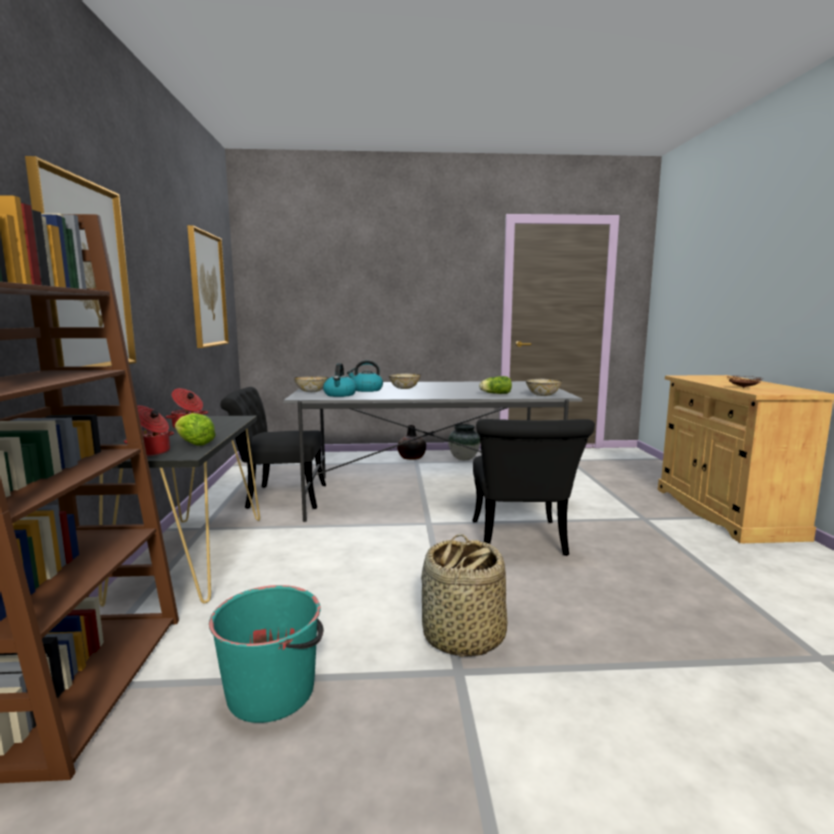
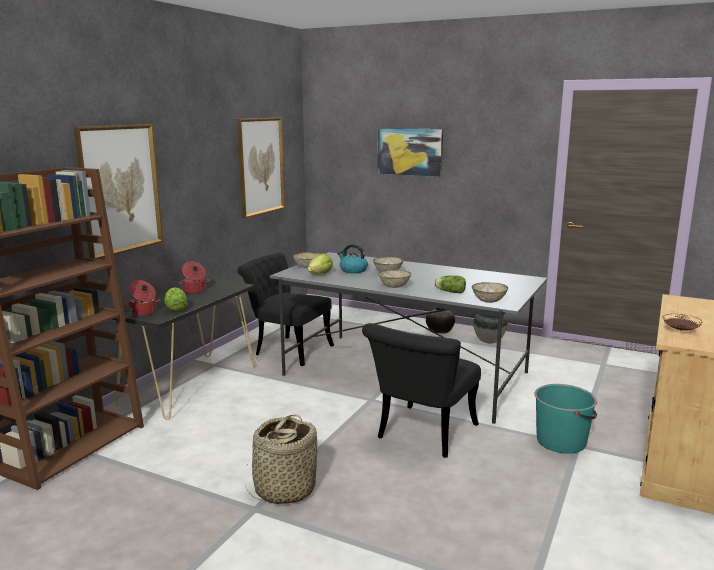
camera: 30 degrees right, 5 degrees up
turquoise bucket [209,585,324,723] -> turquoise bucket moved to [534,384,597,454]
kettle [323,363,357,397] -> lettuce [308,253,333,274]
none -> picture [377,128,443,177]
none -> bowl [378,269,411,288]

